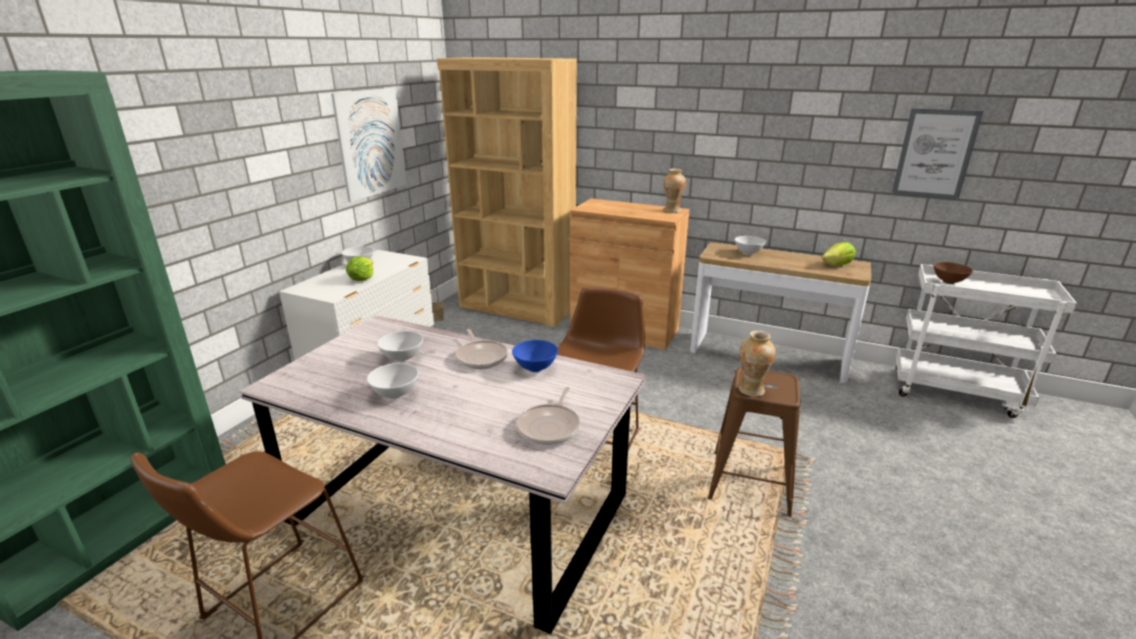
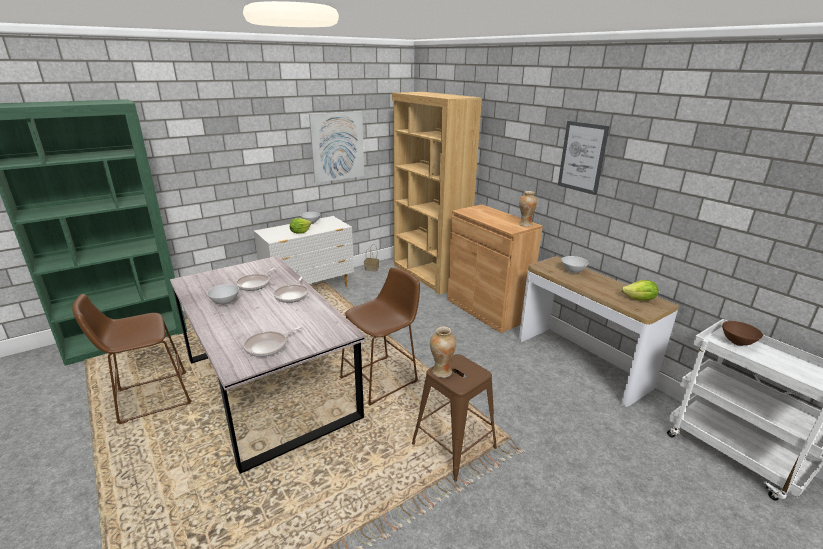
camera: 30 degrees right, 0 degrees up
white bowl [377,331,423,362] -> frying pan [236,268,276,291]
blue bowl [512,340,558,372] -> none
picture [891,108,983,200] -> picture moved to [558,121,610,195]

